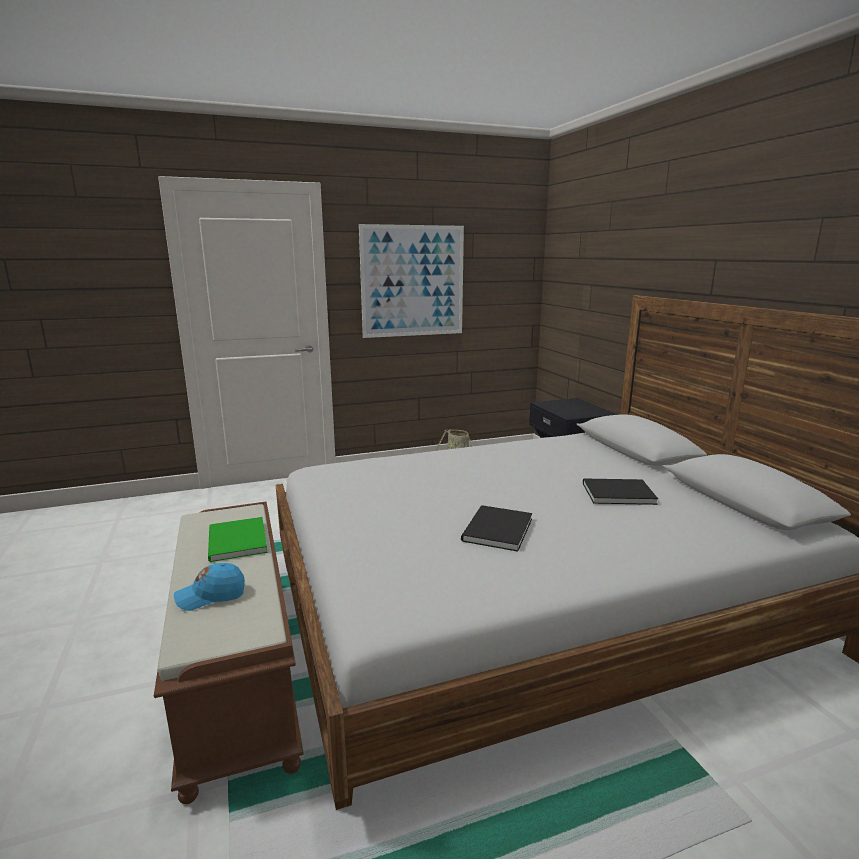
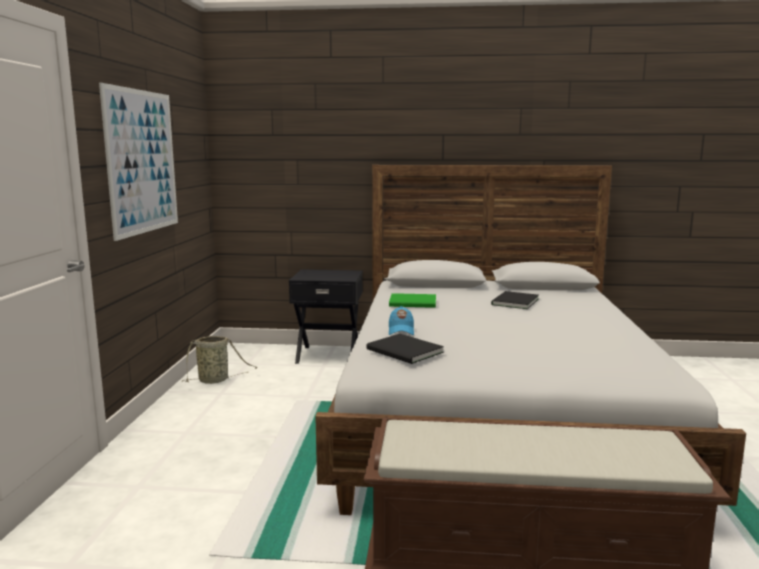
camera: 65 degrees left, 5 degrees down
blue cap [174,563,245,611] -> blue cap moved to [389,306,414,335]
green book [208,517,267,562] -> green book moved to [389,293,436,308]
black book [461,505,532,552] -> black book moved to [367,334,444,364]

